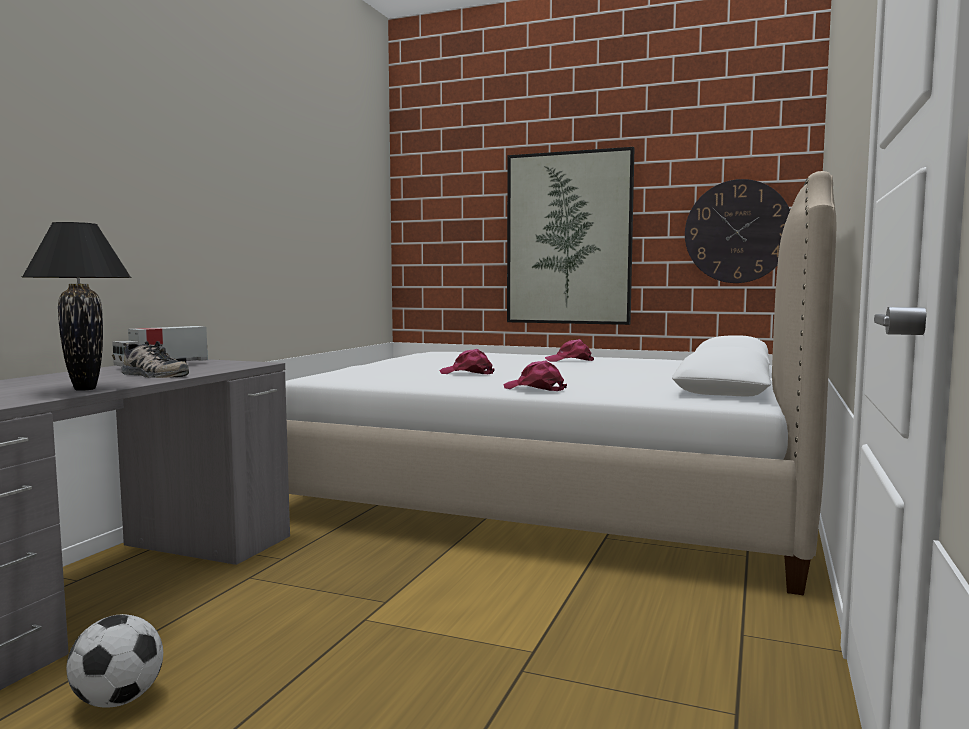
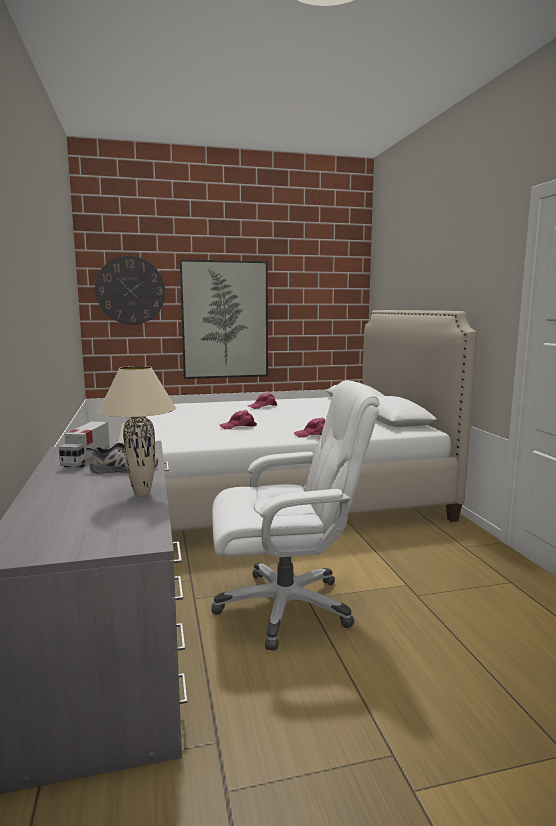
camera: 35 degrees left, 5 degrees up
black table lamp [22,222,131,391] -> beige table lamp [98,366,176,497]
football [66,614,163,708] -> none
wall clock [685,179,790,283] -> wall clock moved to [95,256,165,325]
none -> white office chair [211,380,379,650]

